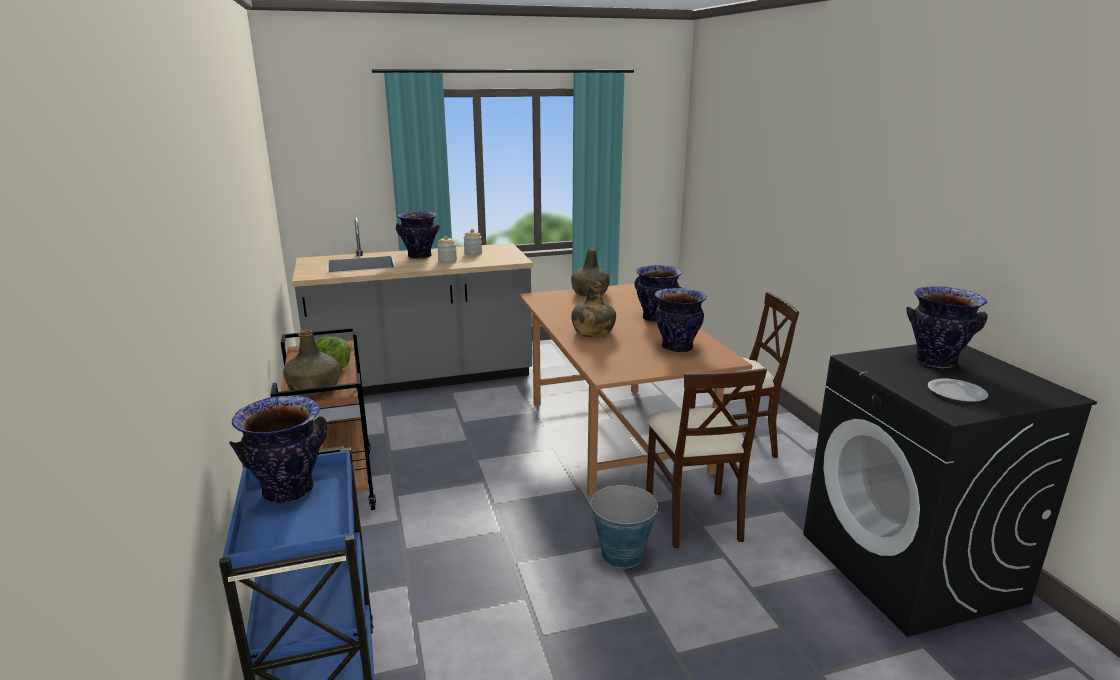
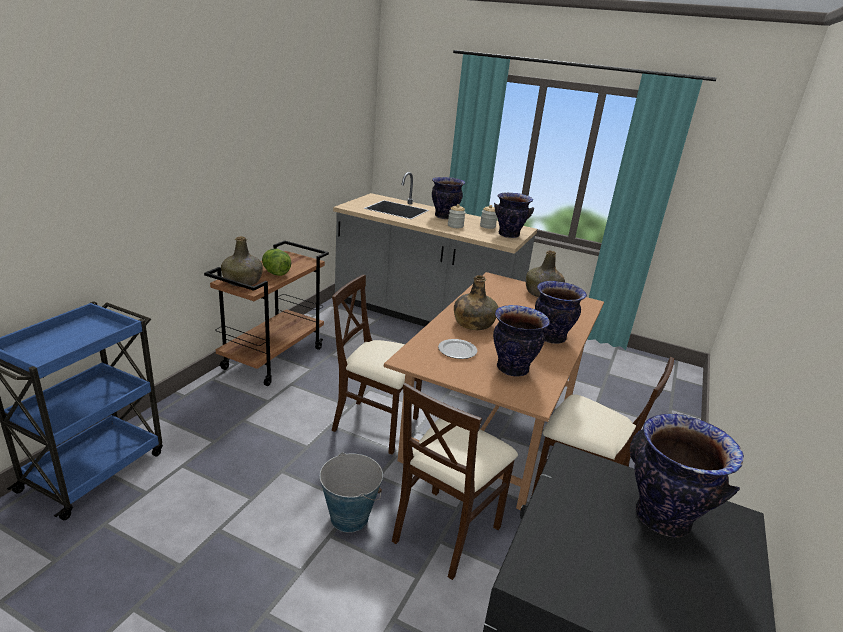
camera: 40 degrees right, 5 degrees up
vase [229,395,327,503] -> vase moved to [494,193,534,238]
plate [928,379,988,402] -> plate moved to [438,339,477,359]
none -> beige chair [332,275,422,455]

